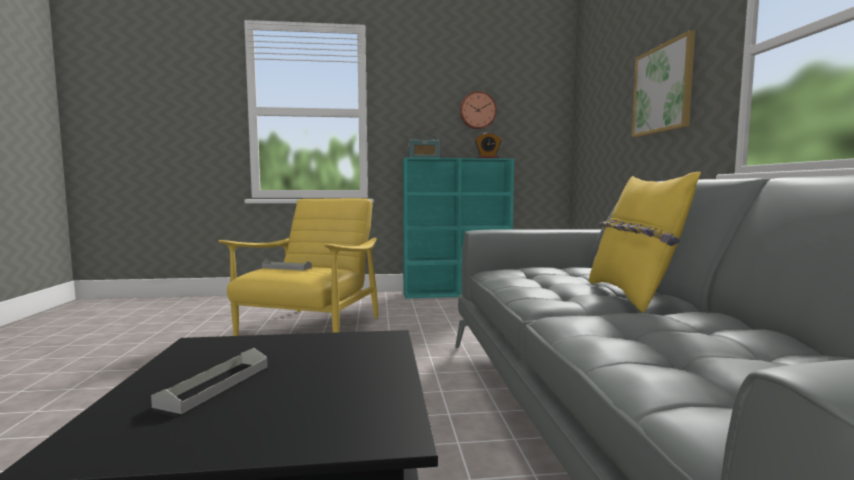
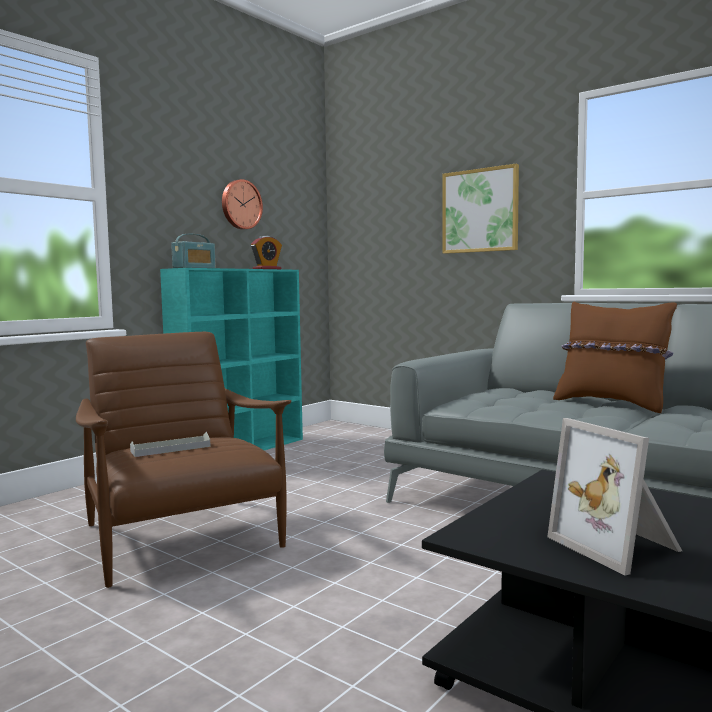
camera: 45 degrees left, 0 degrees up
grey tray [151,348,268,414] -> picture frame [547,418,682,576]
yellow armchair [218,198,378,336] -> brown armchair [76,332,291,588]
yellow pillow [589,172,701,313] -> brown pillow [553,302,677,413]

